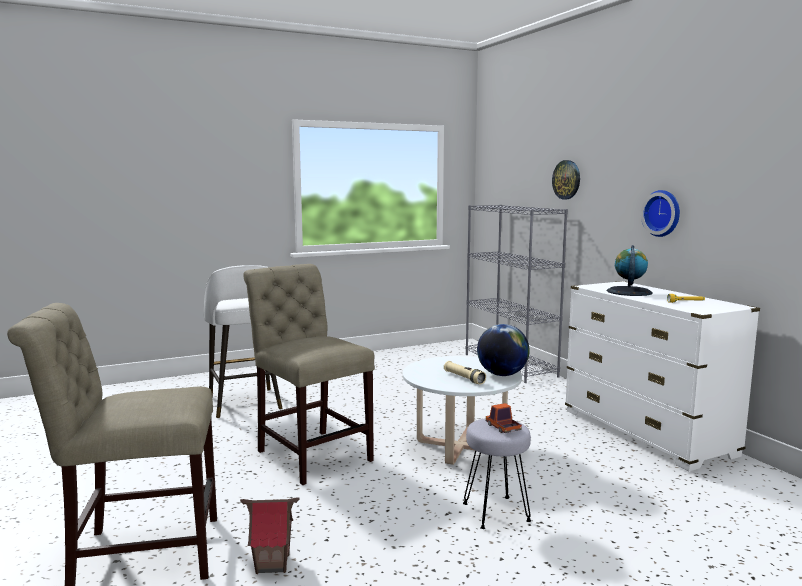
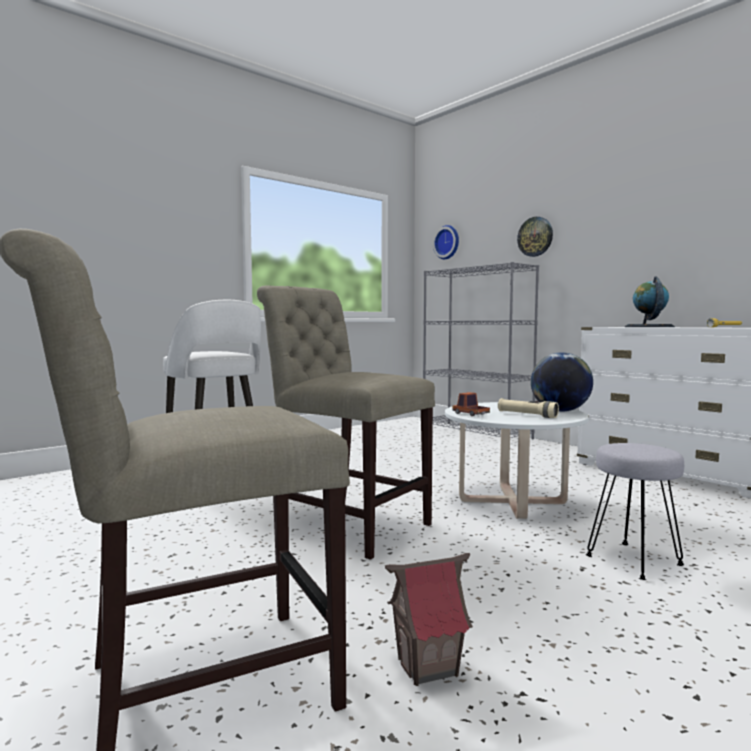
camera: 15 degrees left, 5 degrees down
toy truck [486,403,522,433] -> toy truck moved to [452,392,490,416]
wall clock [641,190,680,237] -> wall clock moved to [433,225,459,259]

